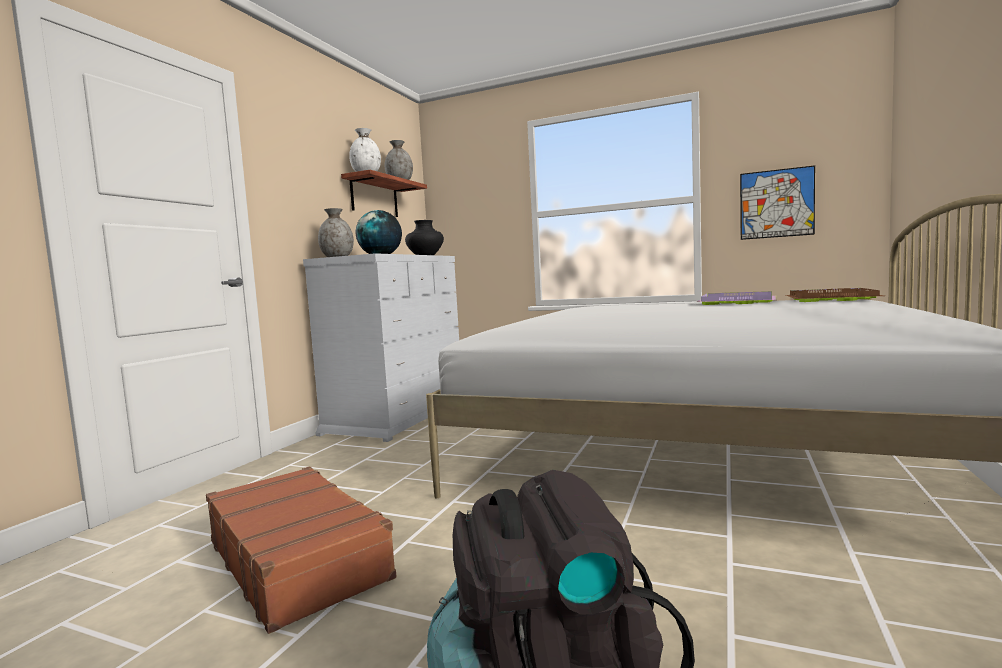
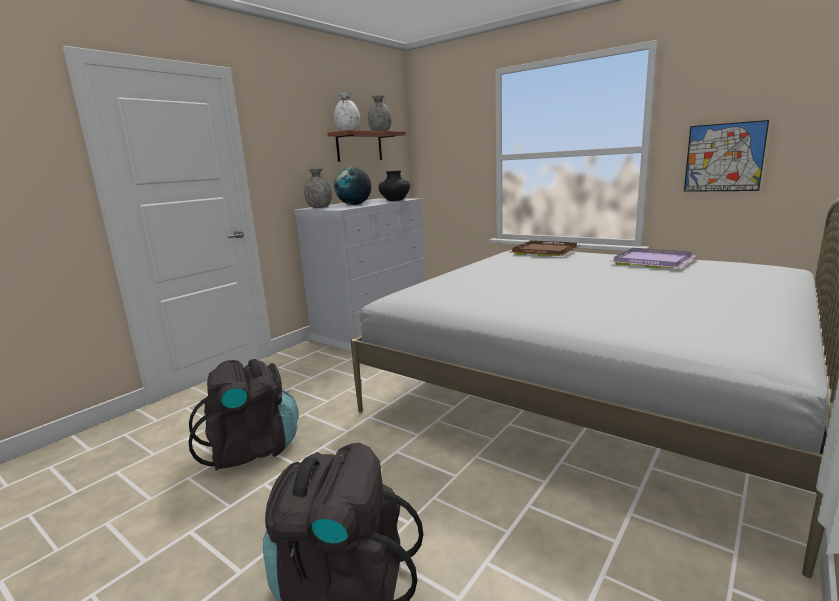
camera: 15 degrees right, 10 degrees up
brown suitcase [206,467,396,634] -> black backpack [188,359,299,471]
brown tray [786,288,884,302] -> brown tray moved to [510,240,580,257]

